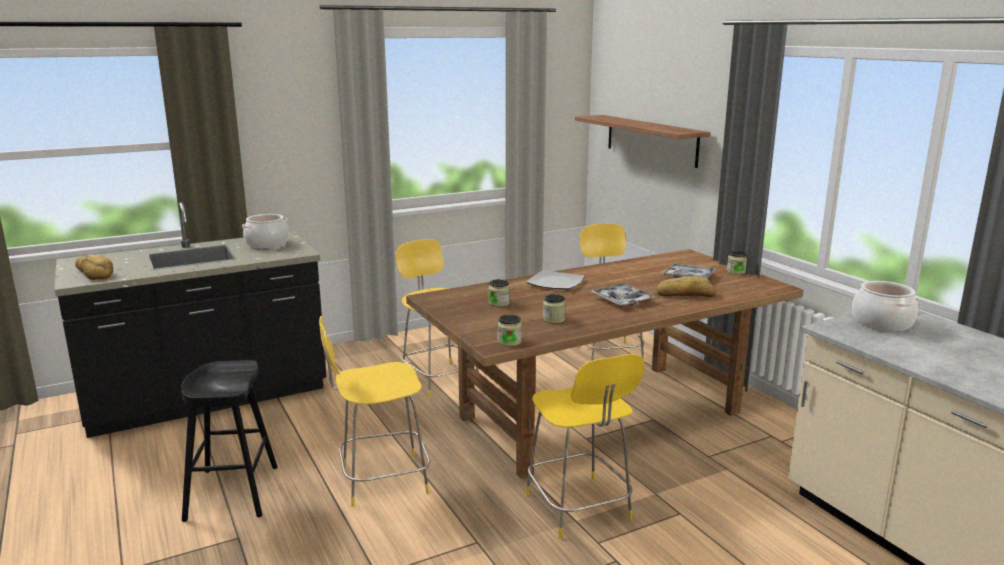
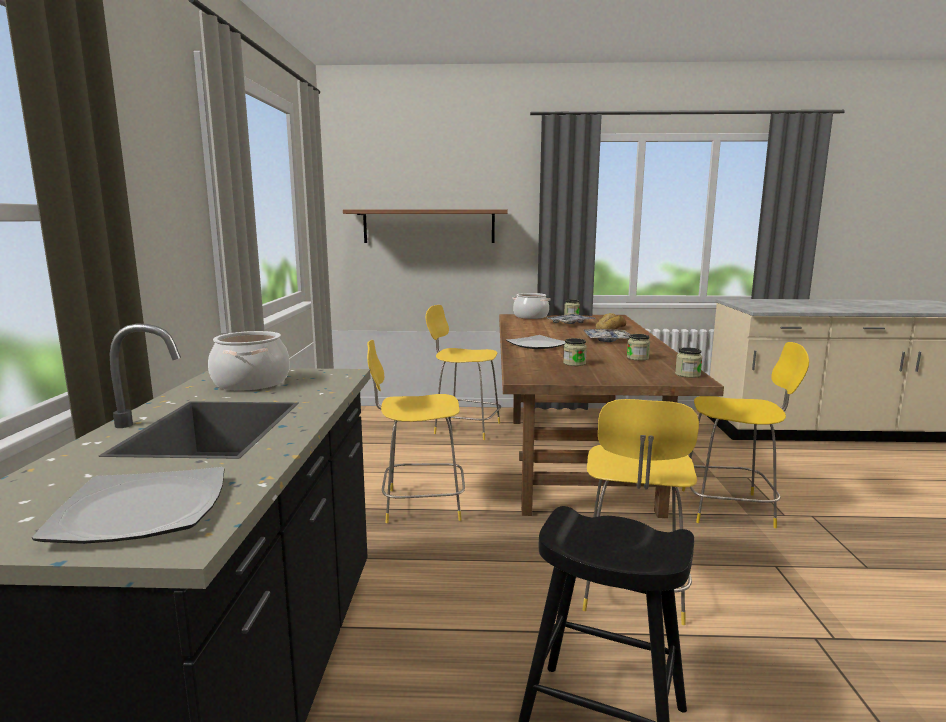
camera: 60 degrees left, 5 degrees down
bread [75,254,113,280] -> plate [32,467,225,544]
cooking pot [852,281,919,331] -> cooking pot moved to [513,293,551,319]

